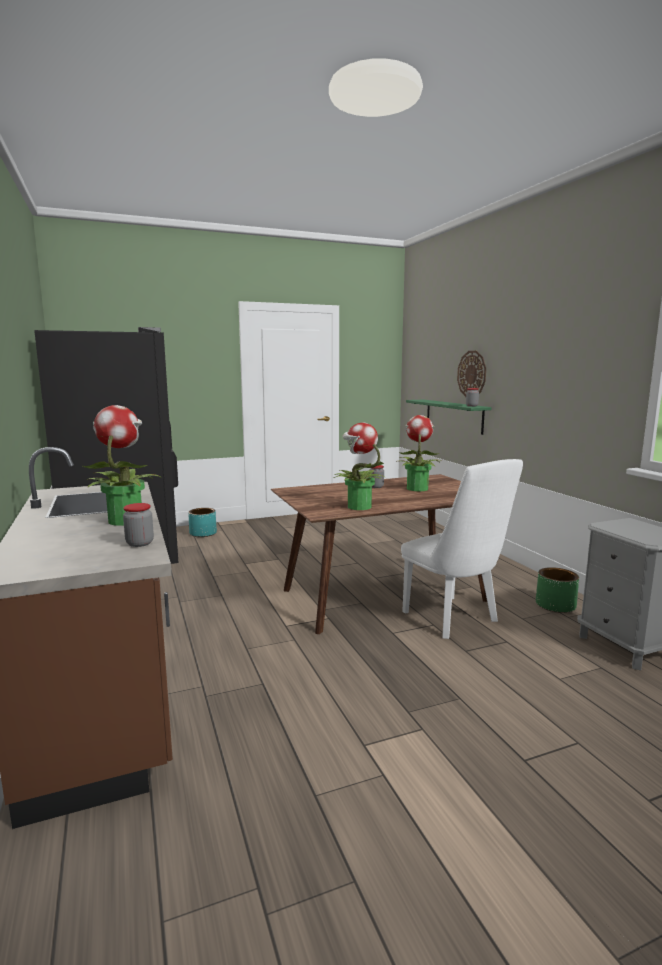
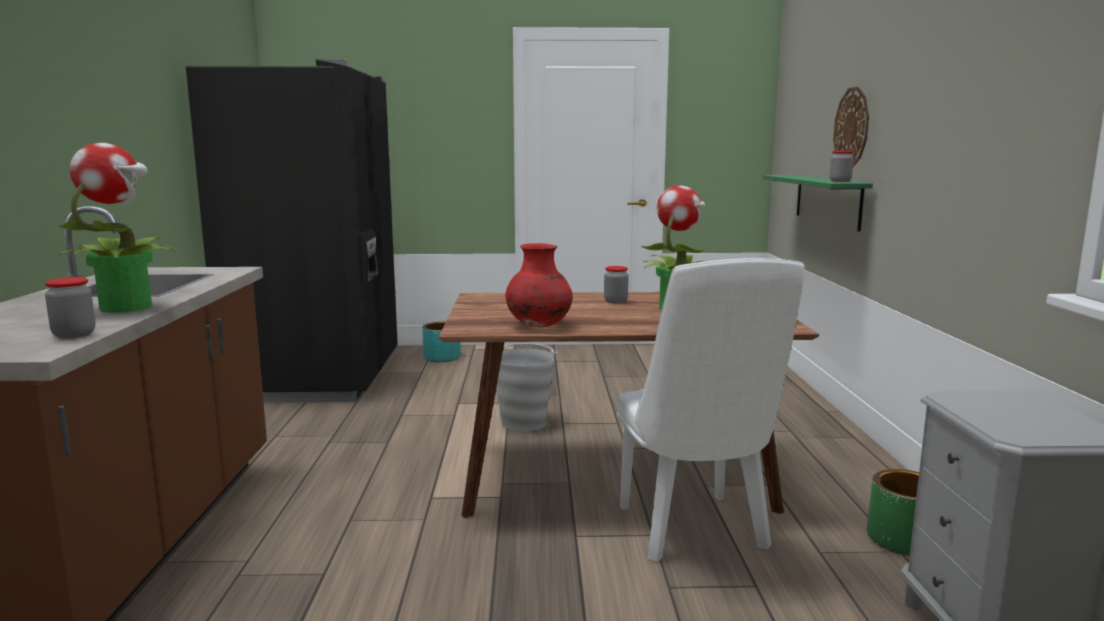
camera: 20 degrees right, 0 degrees up
potted plant [332,423,386,510] -> red vase [505,243,573,327]
none -> grey bucket [496,343,558,431]

